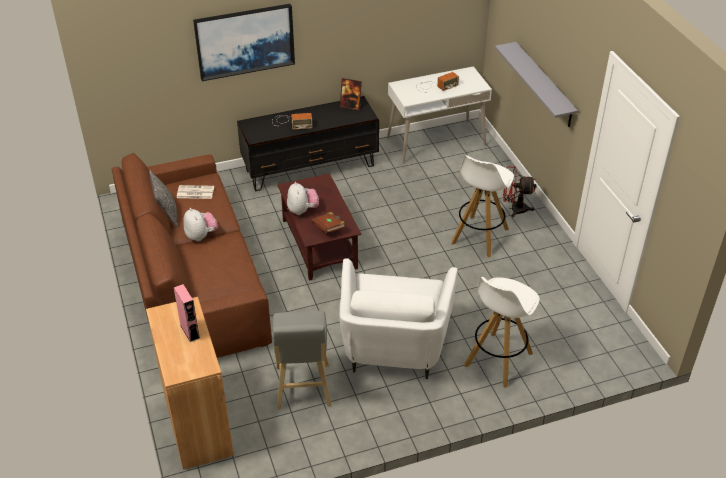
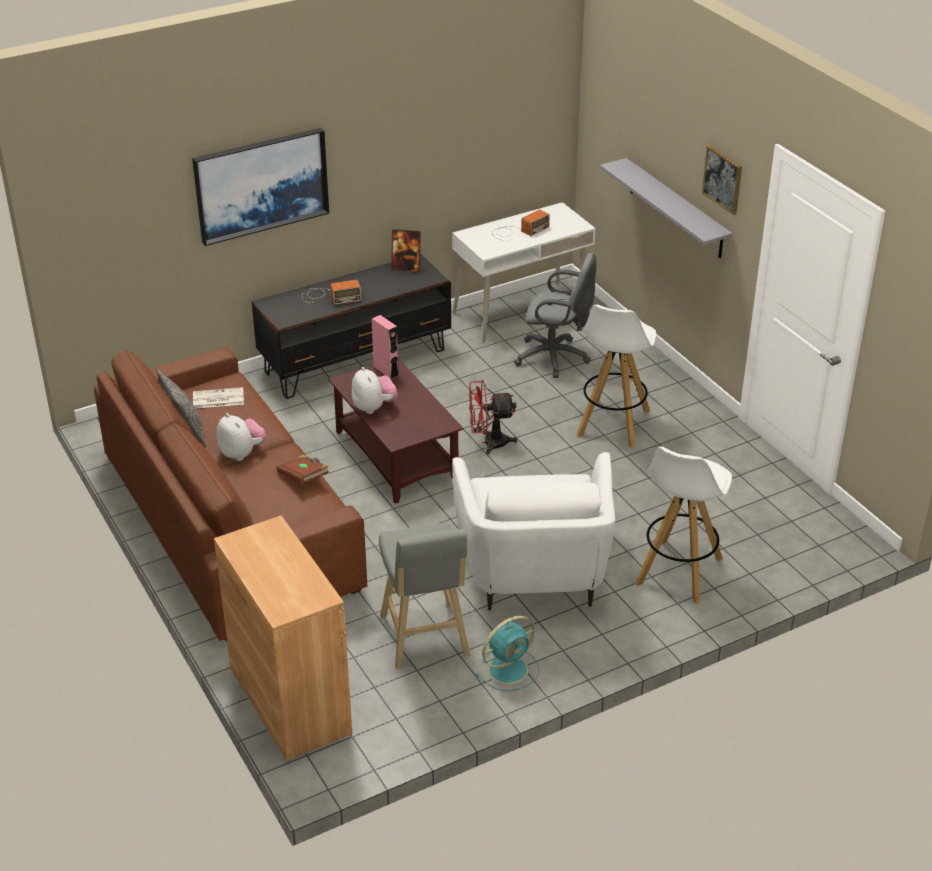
camera: 10 degrees left, 5 degrees down
pink speaker [174,284,200,342] -> pink speaker moved to [372,315,399,379]
brown book [312,212,345,233] -> brown book moved to [277,454,329,484]
red fan [503,166,537,217] -> red fan moved to [469,380,517,454]
none -> turquoise fan [476,616,539,691]
none -> grey office chair [514,253,596,378]
none -> picture [702,146,742,215]

